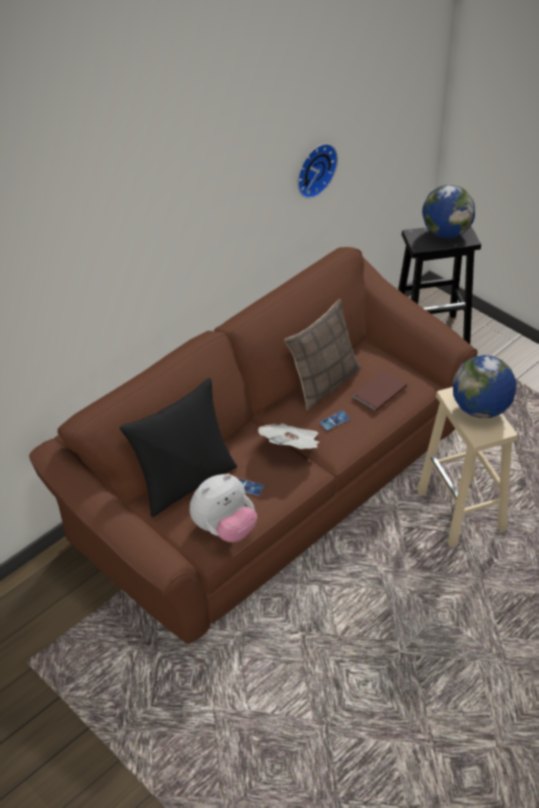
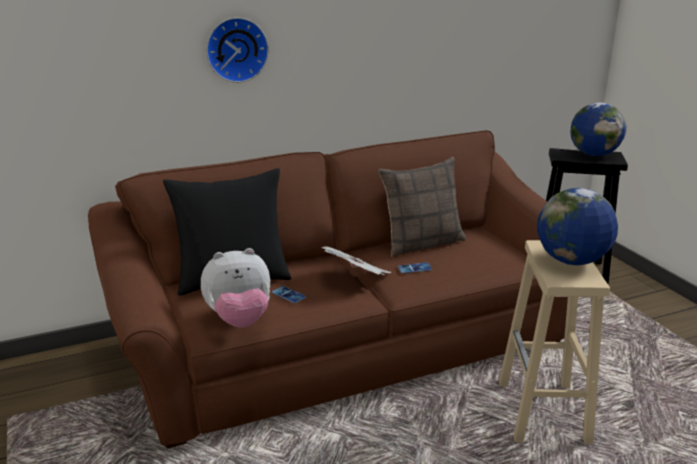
camera: 20 degrees right, 20 degrees down
wall clock [297,143,338,199] -> wall clock moved to [206,17,269,83]
brown book [352,370,407,412] -> none

